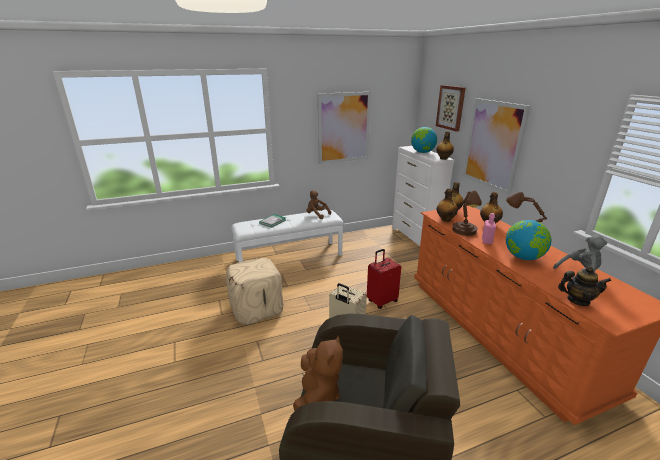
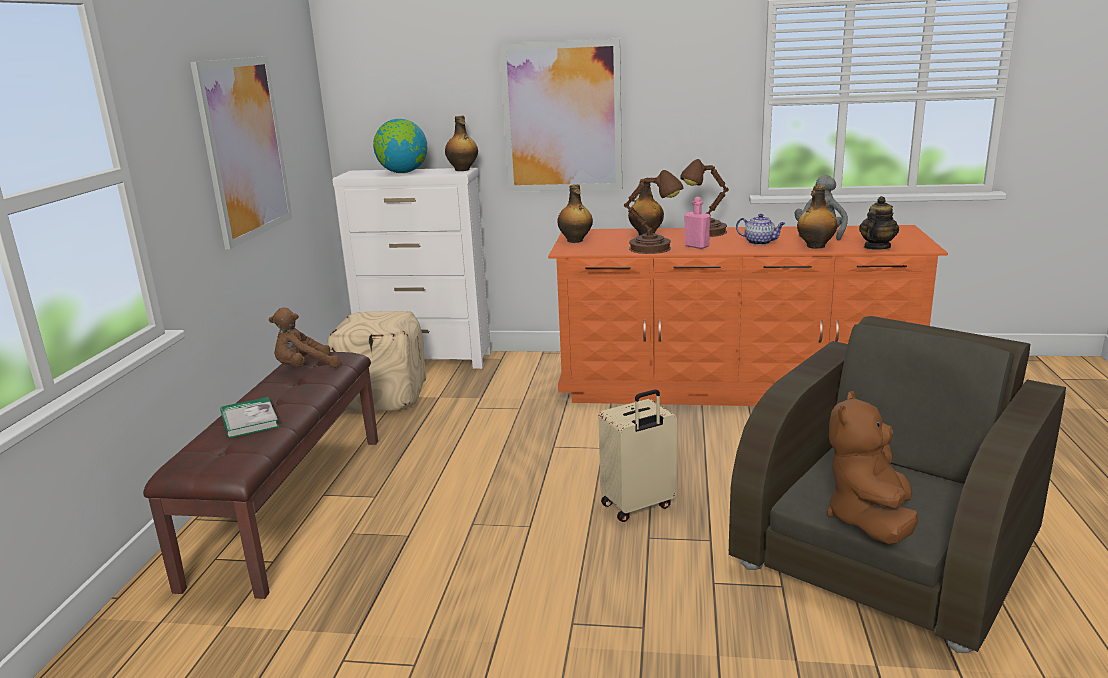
camera: 60 degrees left, 5 degrees down
beige ottoman [226,258,283,325] -> beige ottoman moved to [327,311,426,412]
white bench [231,210,344,262] -> brown bench [143,352,378,599]
brown plush toy [293,336,343,411] -> brown plush toy turned 105 degrees counterclockwise [827,391,918,544]
red suitcase [367,249,401,309] -> none
picture [436,85,466,132] -> none
bottle [437,189,458,222] -> bottle moved to [797,185,838,249]
globe [506,220,551,260] -> teapot [736,214,785,245]

